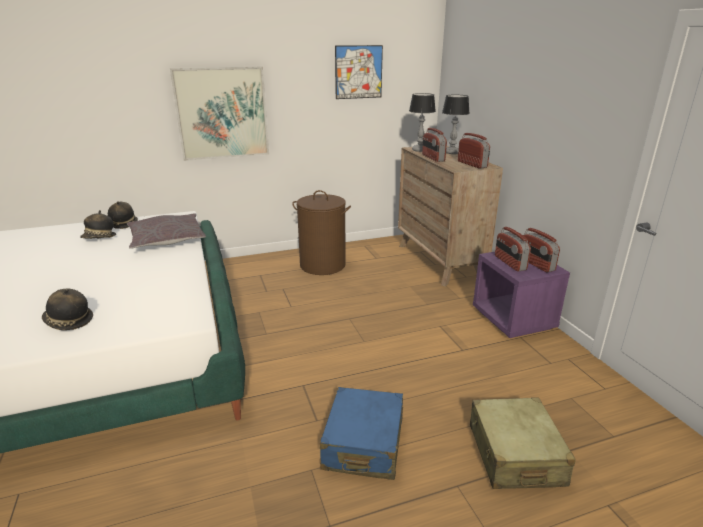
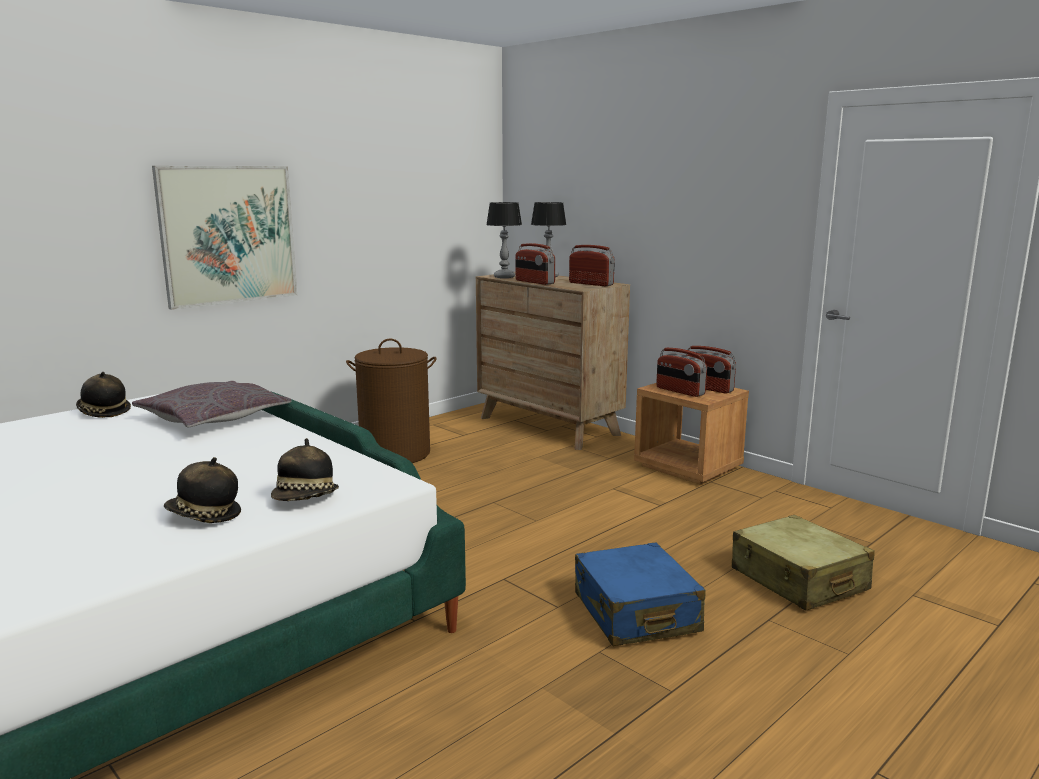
camera: 25 degrees left, 10 degrees down
hat [80,210,116,239] -> hat moved to [271,438,339,501]
picture [335,45,383,99] -> none
purple nightstand [473,252,570,338] -> brown nightstand [634,383,749,485]

